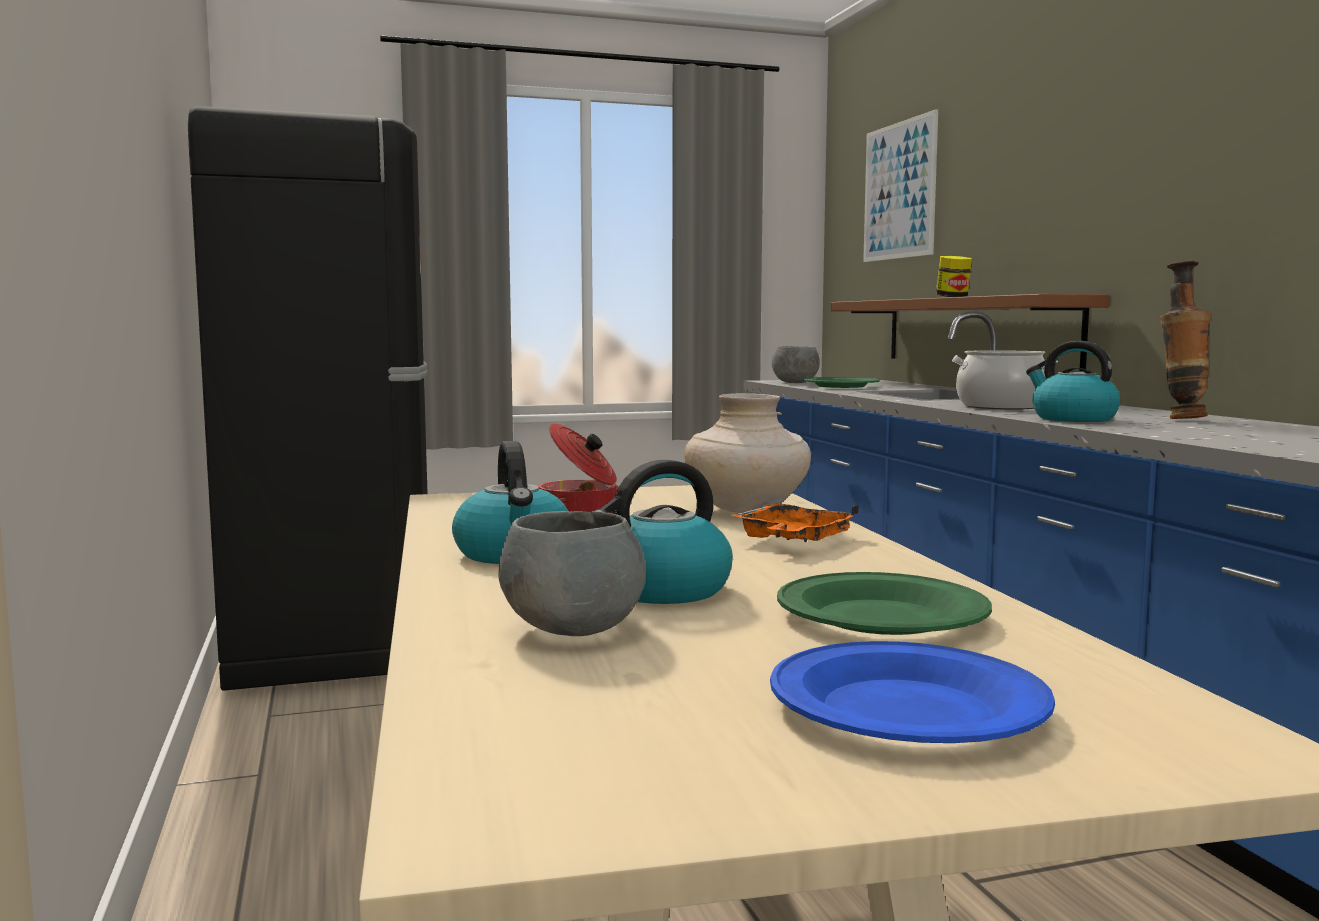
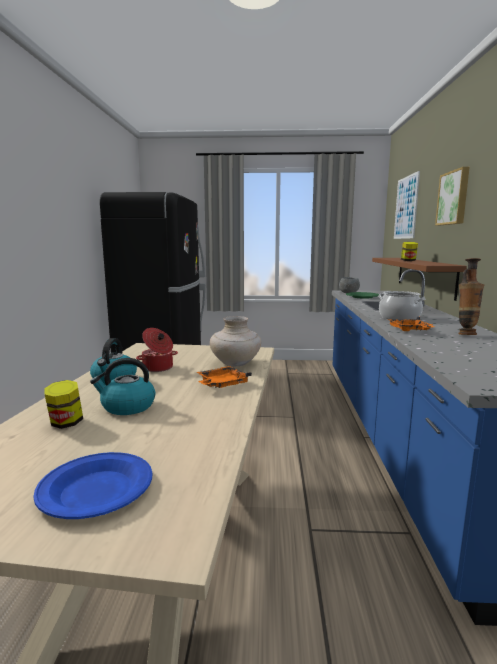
camera: 20 degrees right, 5 degrees up
grey bowl [498,511,646,636] -> jar [44,380,83,429]
green plate [777,572,992,635] -> none
kettle [1026,341,1120,422] -> orange tray [387,316,434,331]
none -> picture [435,167,470,225]

